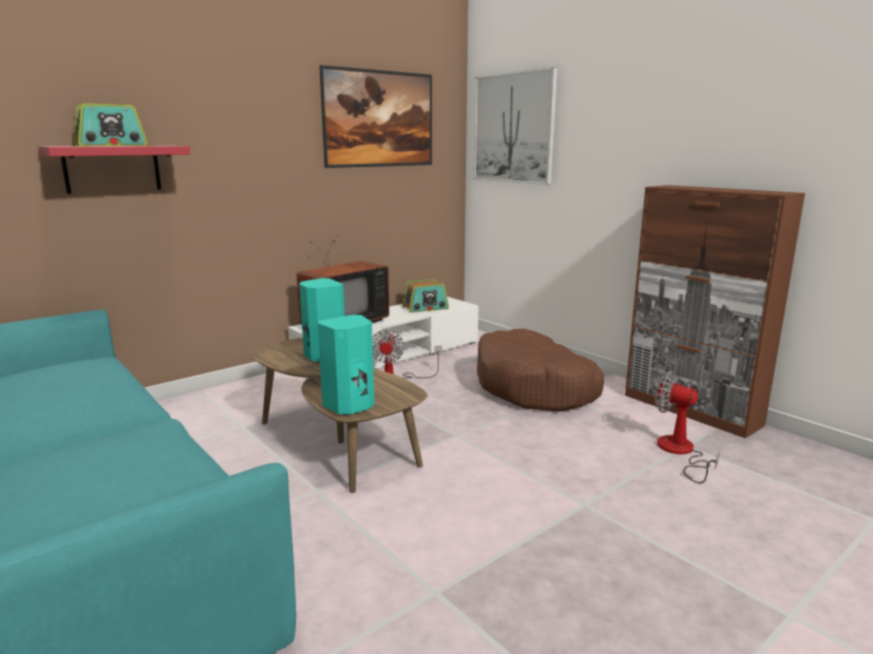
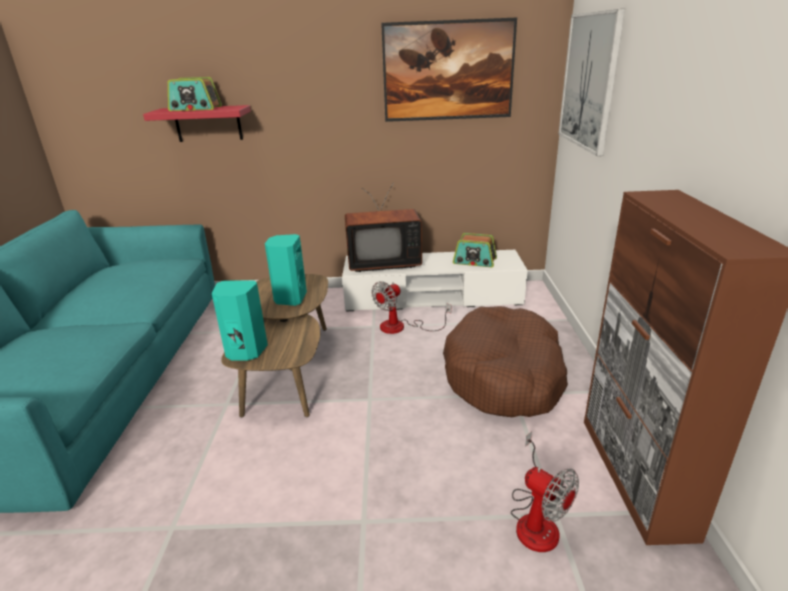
camera: 40 degrees right, 10 degrees up
fan [655,371,720,483] -> fan turned 150 degrees clockwise [511,431,579,552]

